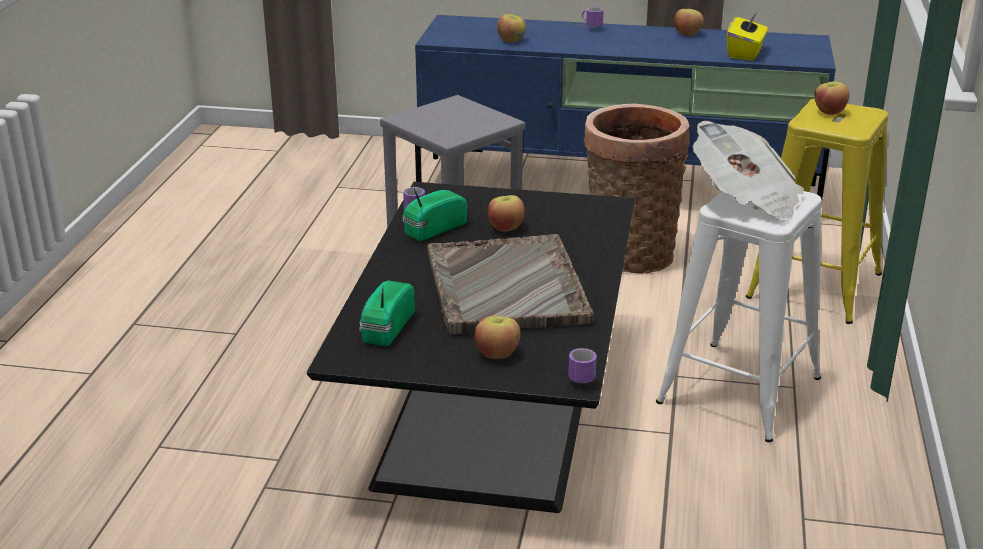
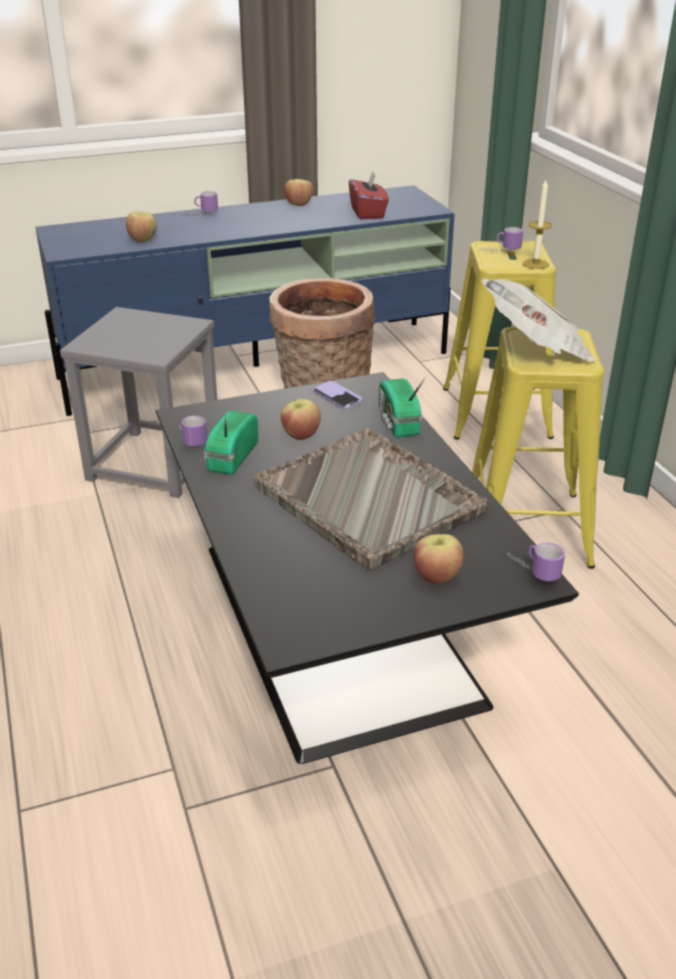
camera: 30 degrees left, 5 degrees up
radio [359,280,415,346] -> radio moved to [379,377,426,437]
white stool [656,191,822,442] -> yellow stool [472,327,604,569]
yellow tissue box [727,11,768,60] -> red tissue box [349,171,389,219]
apple [815,81,849,115] -> mug [479,227,523,252]
none -> phone [313,381,362,410]
none -> candle [523,180,552,269]

